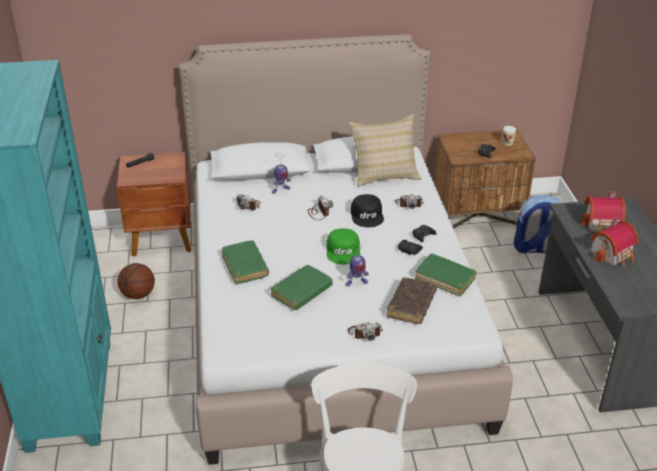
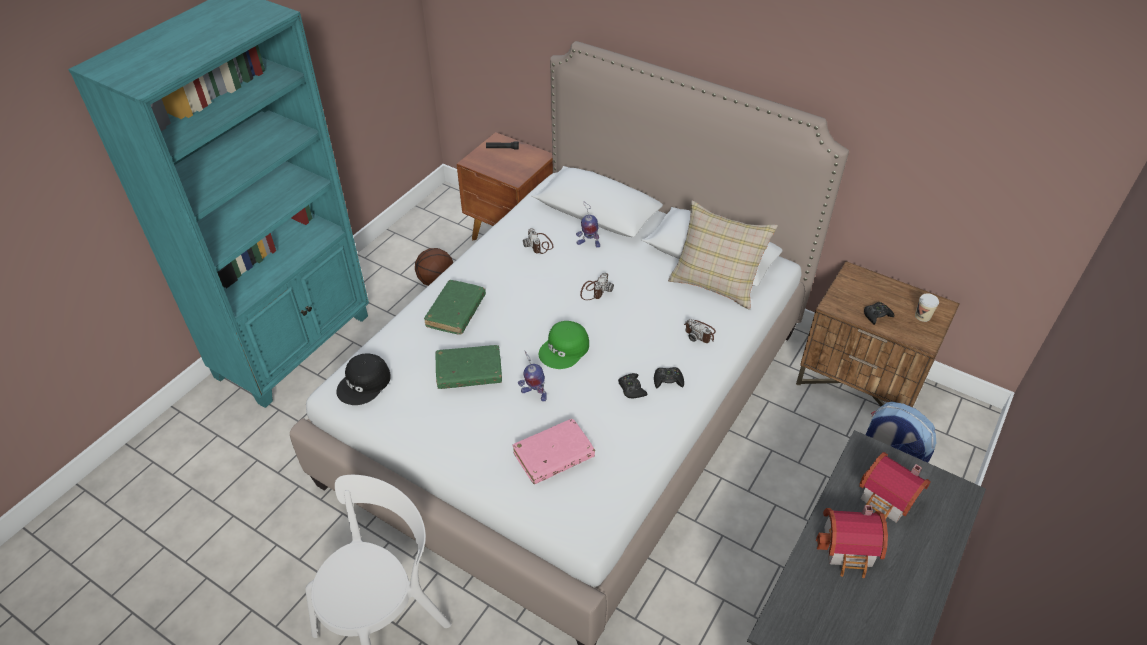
camera: 40 degrees right, 10 degrees up
camera [348,322,383,341] -> none
black cap [350,194,384,227] -> black cap moved to [336,354,391,405]
brown book [386,277,437,324] -> pink book [513,419,595,484]
green book [415,254,477,296] -> none

